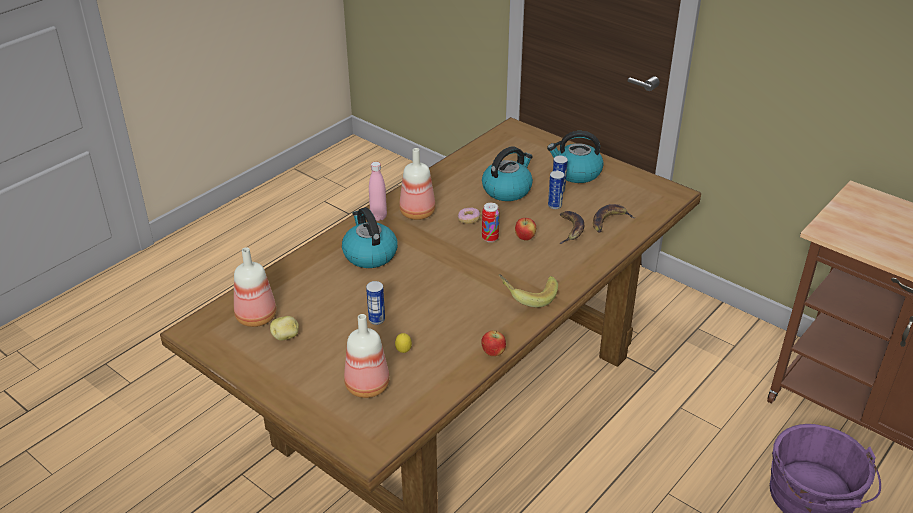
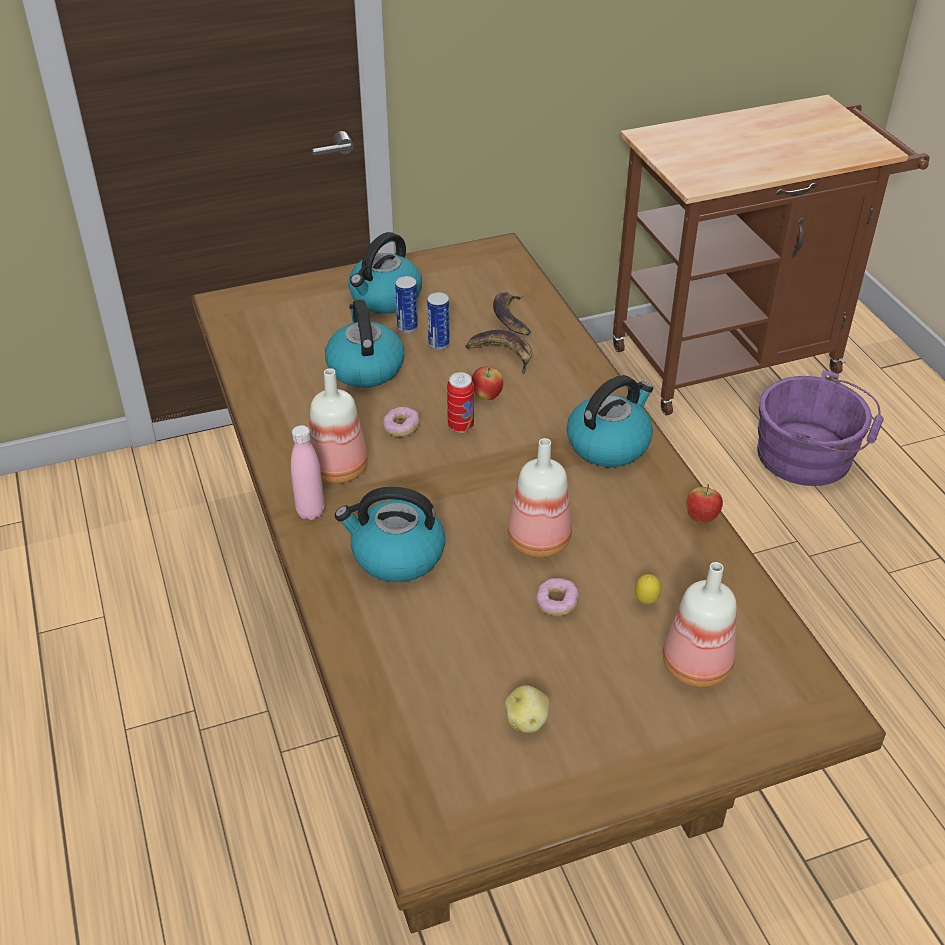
camera: 60 degrees left, 5 degrees up
bottle [234,247,276,327] -> bottle moved to [508,438,572,558]
can [366,281,385,325] -> donut [536,578,579,616]
banana [499,274,558,307] -> kettle [567,375,653,467]

